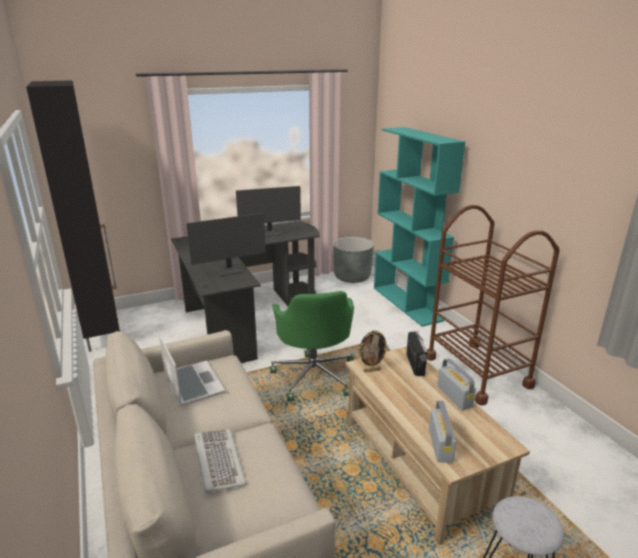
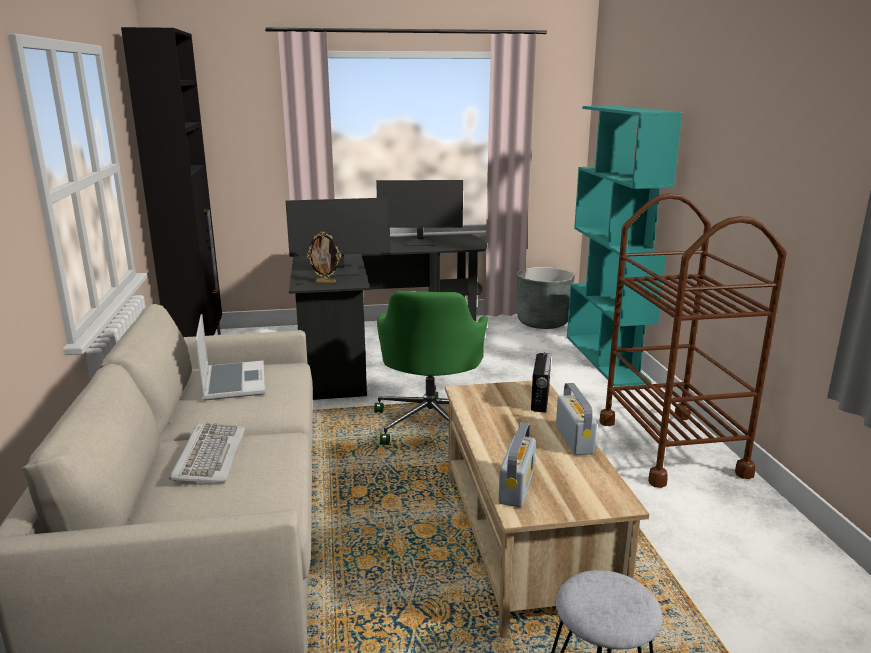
camera: 15 degrees right, 5 degrees down
picture frame [358,330,389,372] -> picture frame moved to [307,232,341,283]

